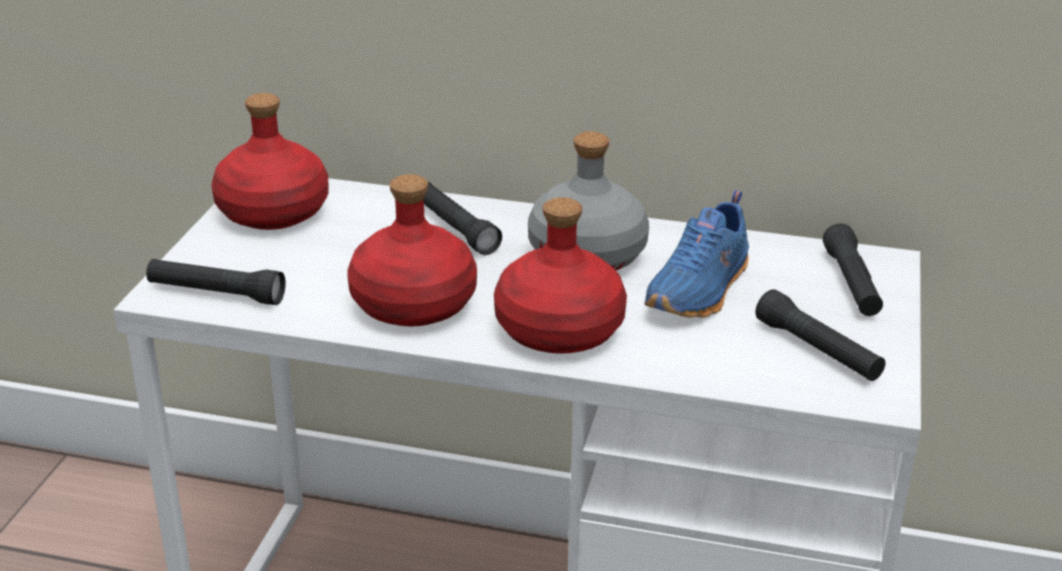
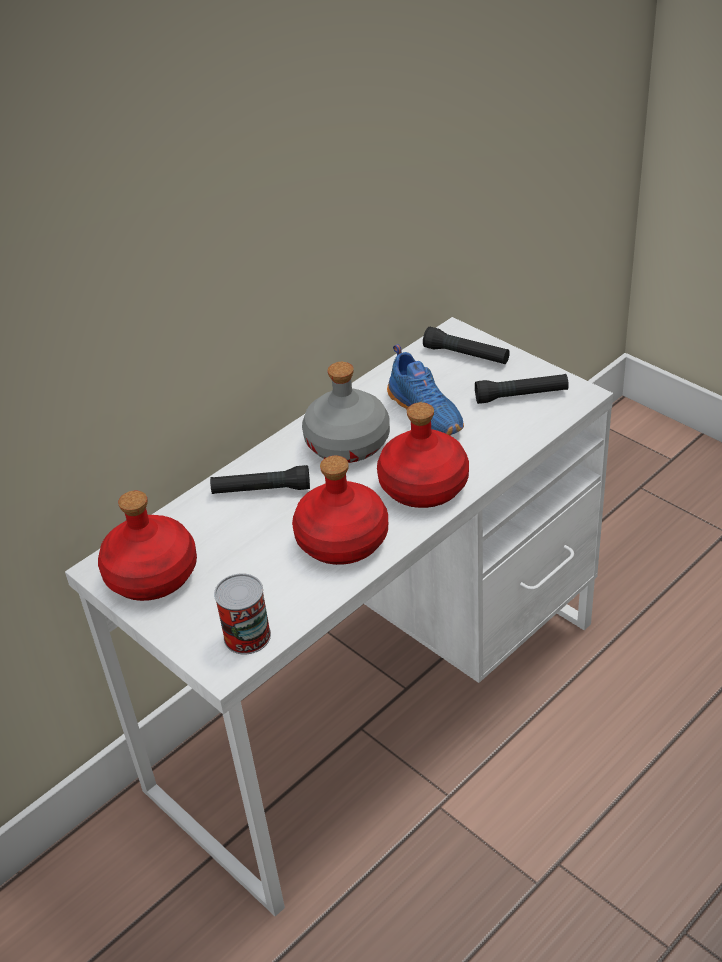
camera: 55 degrees left, 10 degrees up
black flashlight [146,259,286,305] -> can [214,573,271,655]

